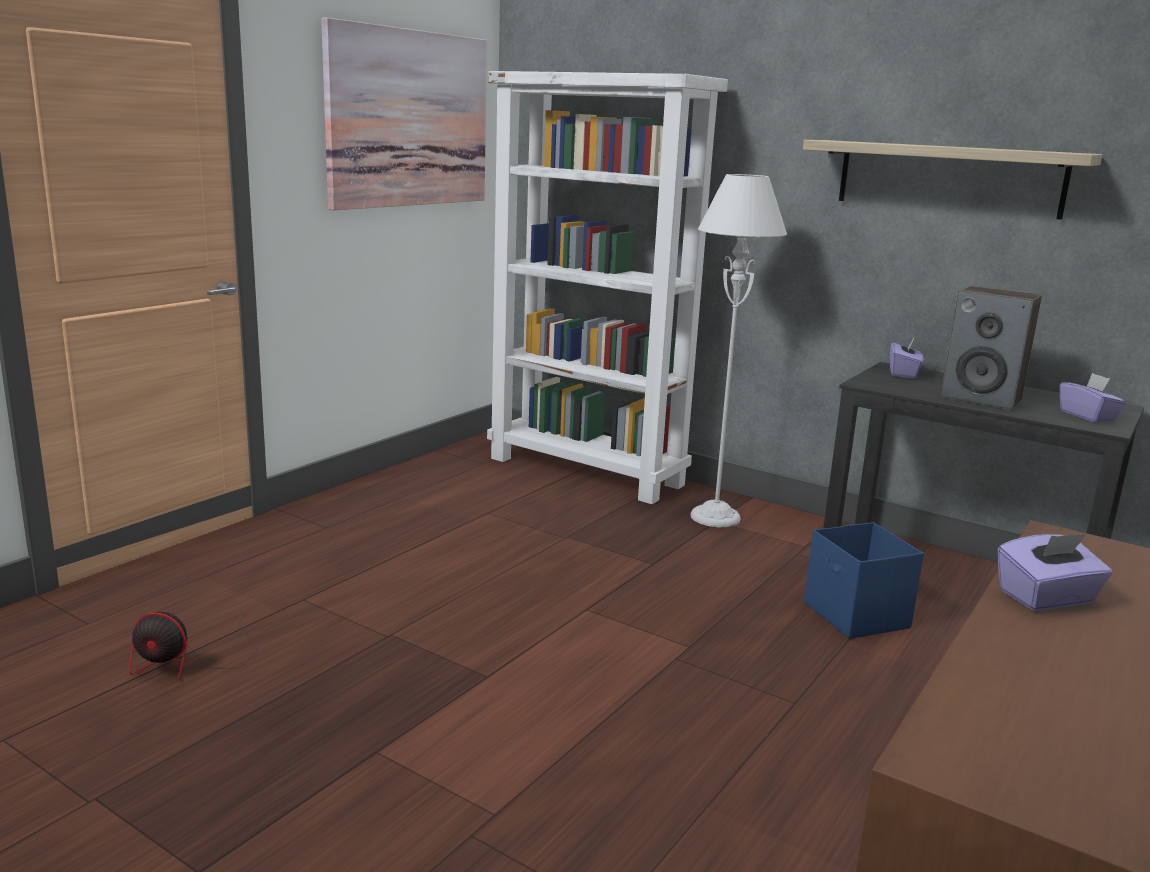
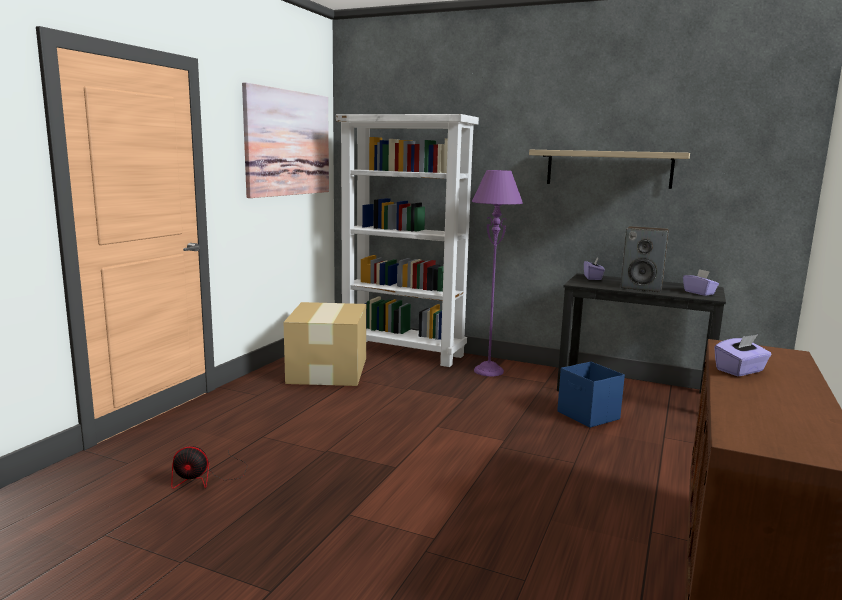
camera: 10 degrees left, 5 degrees down
grey floor lamp [690,174,787,527] -> purple floor lamp [472,170,523,376]
none -> cardboard box [284,302,366,386]

